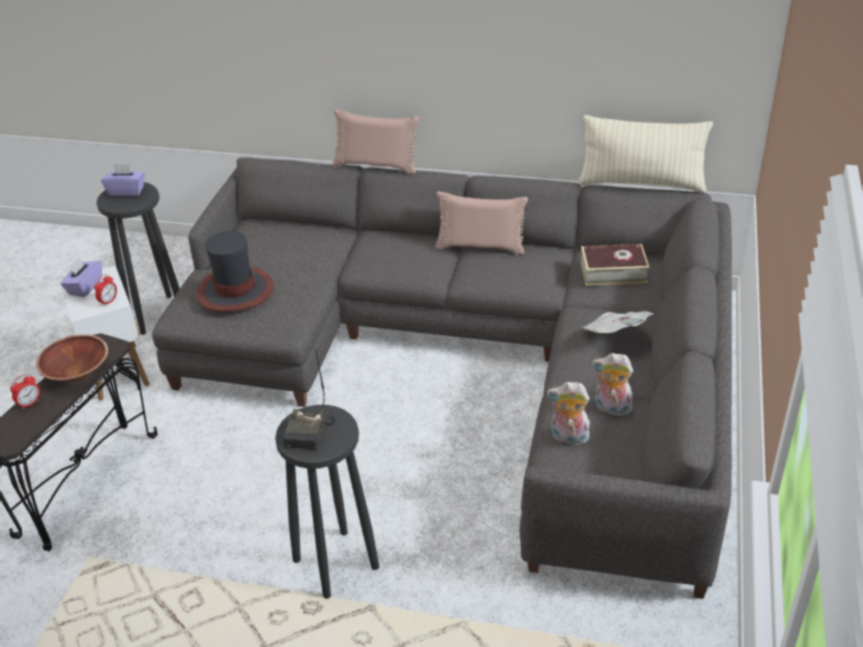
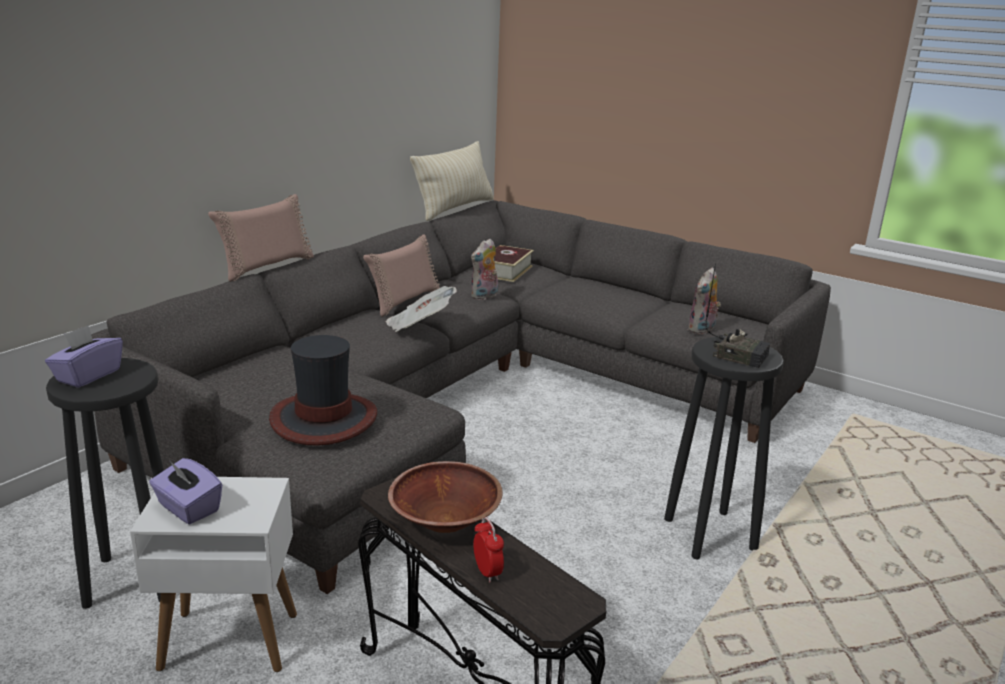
camera: 70 degrees left, 15 degrees down
alarm clock [94,274,117,306] -> none
newspaper [582,311,654,333] -> newspaper moved to [386,286,457,332]
plush toy [592,353,635,416] -> plush toy moved to [471,238,498,300]

